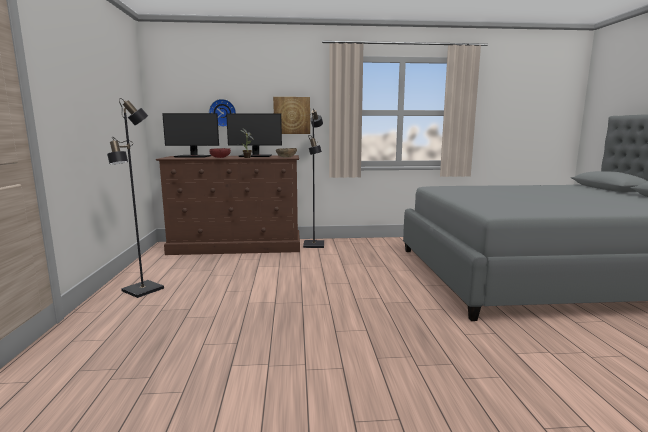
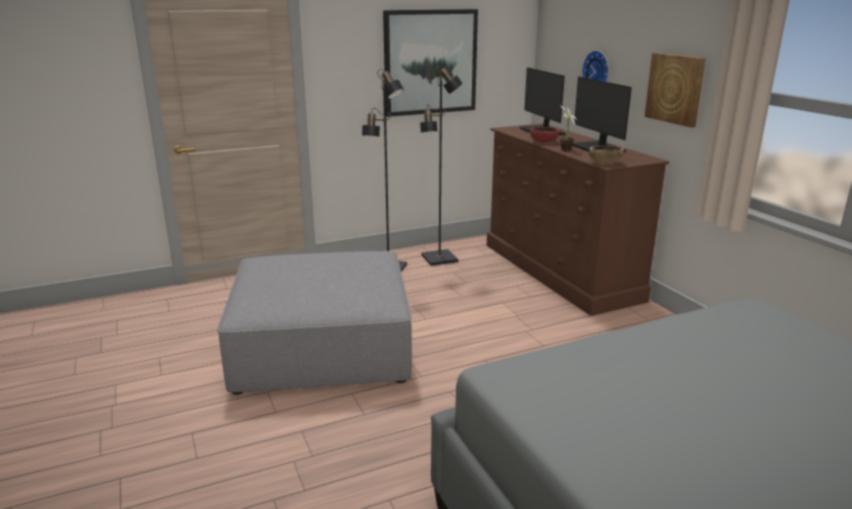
camera: 70 degrees right, 10 degrees up
black floor lamp [303,108,324,248] -> black floor lamp moved to [420,66,463,266]
none -> grey ottoman [217,251,412,395]
none -> picture [383,9,478,117]

